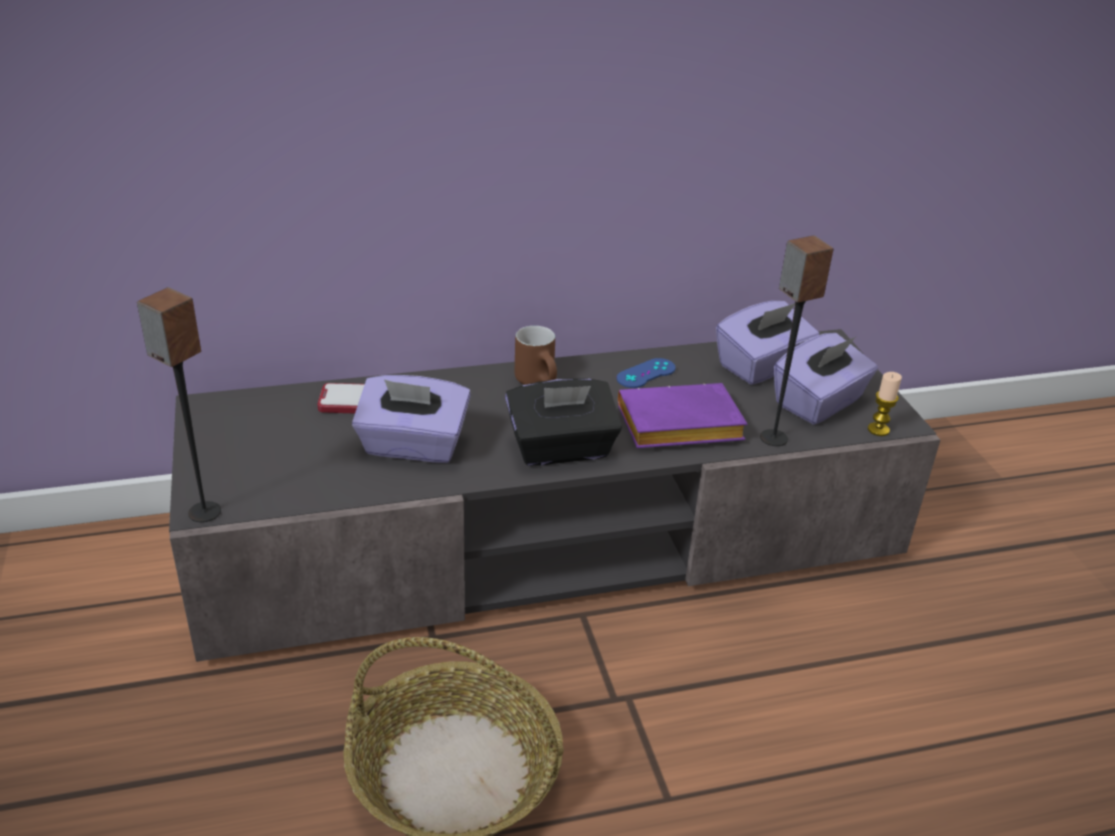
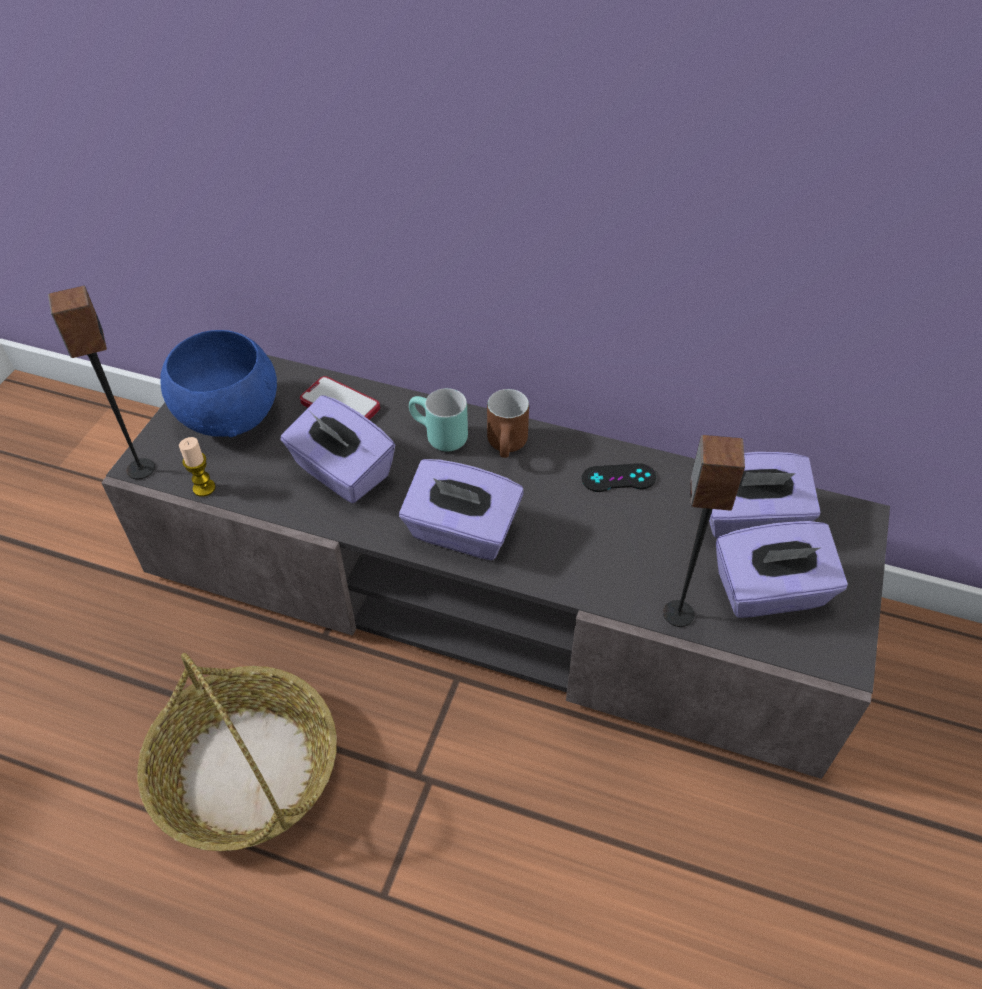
camera: 35 degrees right, 15 degrees up
black tissue box [505,378,622,466] -> purple tissue box [399,459,524,560]
blue game controller [616,358,676,388] -> black game controller [582,463,656,492]
purple book [618,383,747,448] -> none
candle [868,372,902,436] -> candle moved to [179,437,216,497]
none -> blue bowl [160,330,277,437]
none -> turquoise mug [409,388,468,451]

